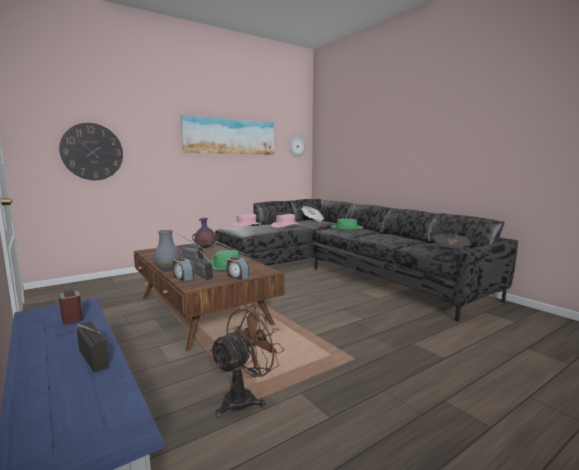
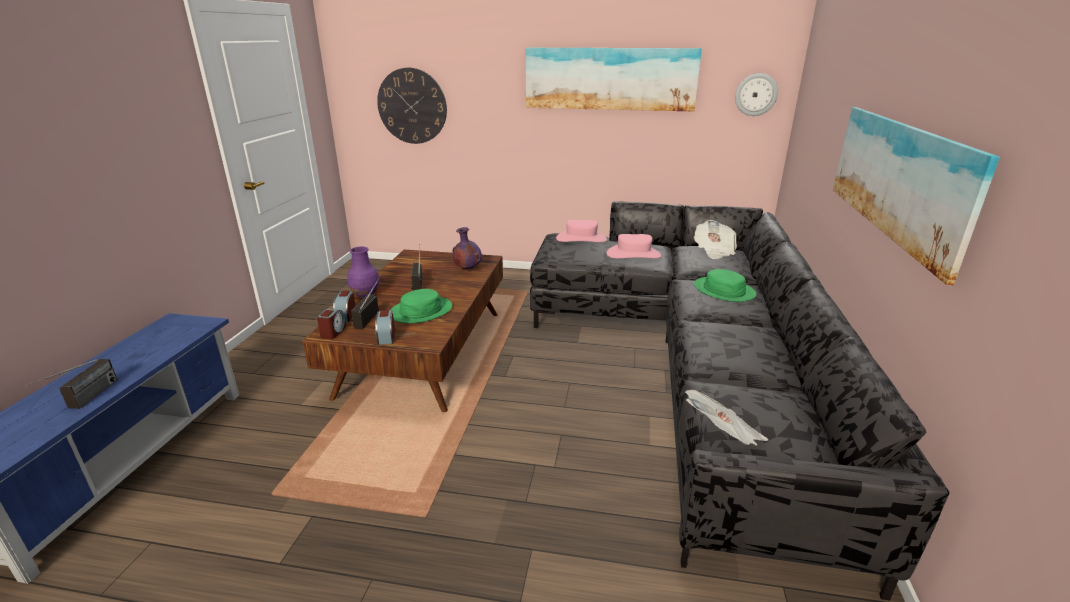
camera: 45 degrees right, 15 degrees up
alarm clock [59,291,83,324] -> alarm clock moved to [317,309,346,339]
grey vase [154,230,180,271] -> purple vase [347,247,380,298]
brown fan [209,305,284,418] -> none
none -> picture [833,107,1000,285]

